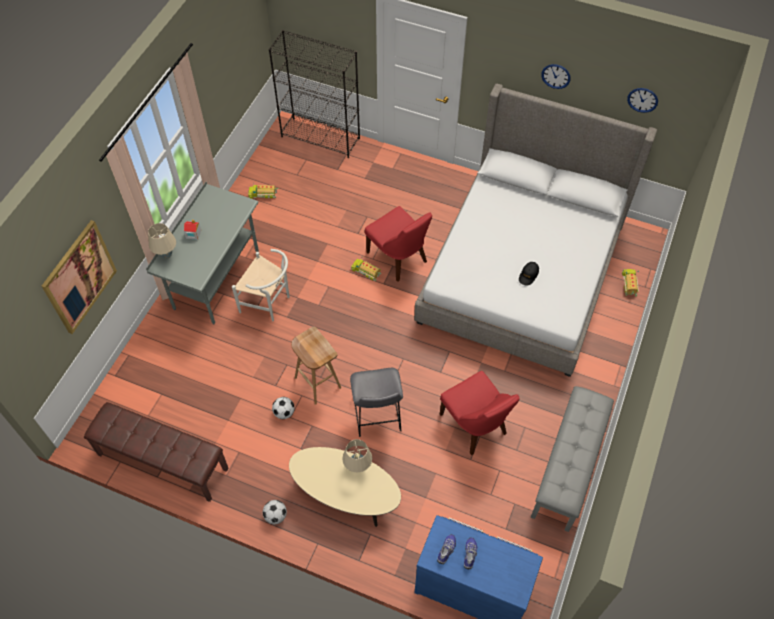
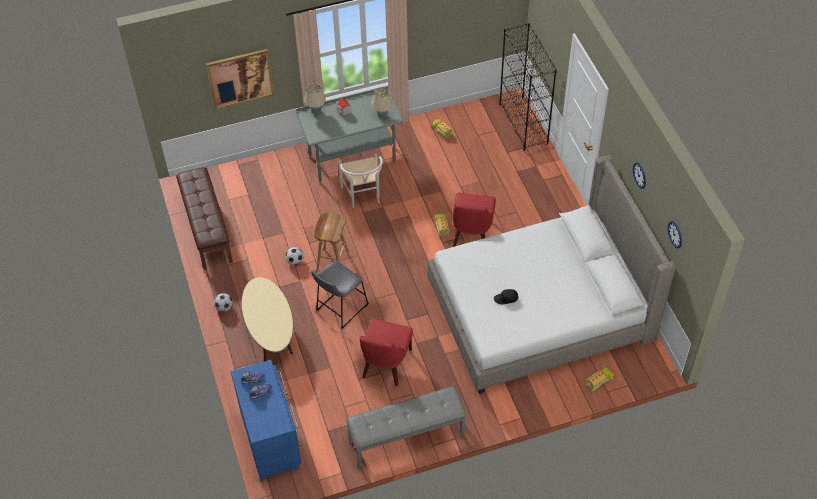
camera: 50 degrees right, 5 degrees down
beige table lamp [342,439,372,473] -> beige table lamp moved to [371,87,393,118]

